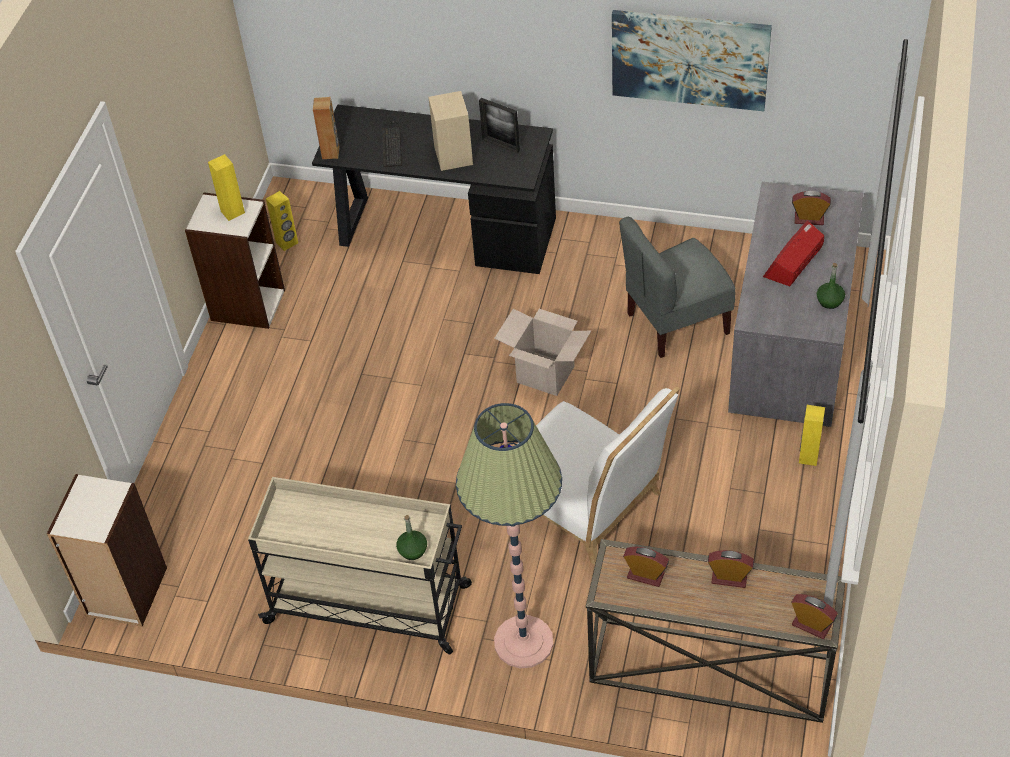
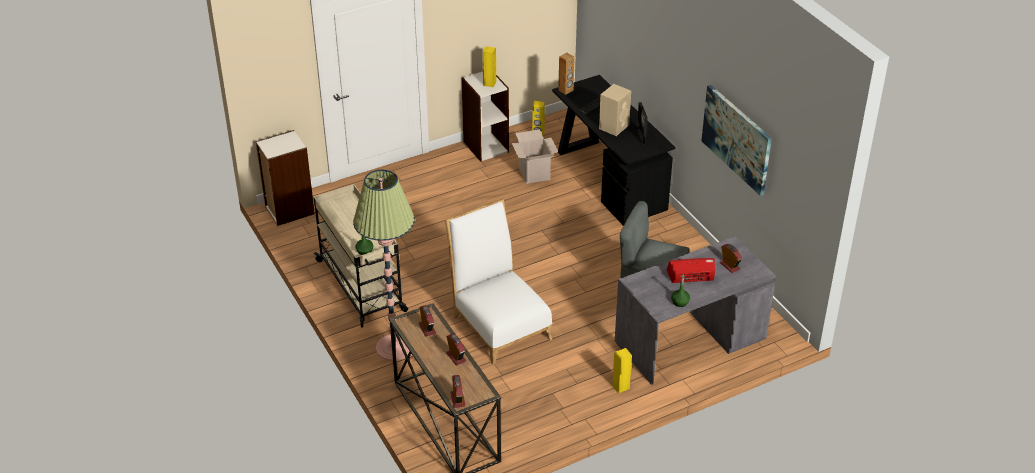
camera: 45 degrees right, 10 degrees down
cardboard box [494,309,591,396] -> cardboard box moved to [512,129,558,184]
white chair [518,387,680,565] -> white chair turned 150 degrees clockwise [445,198,552,365]

